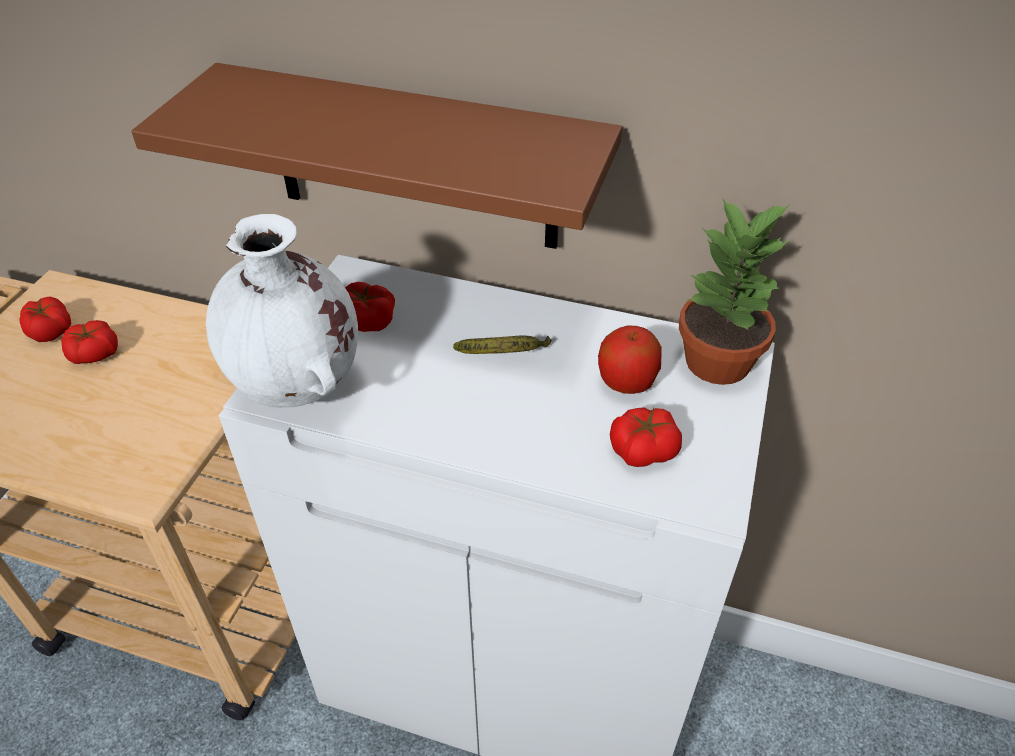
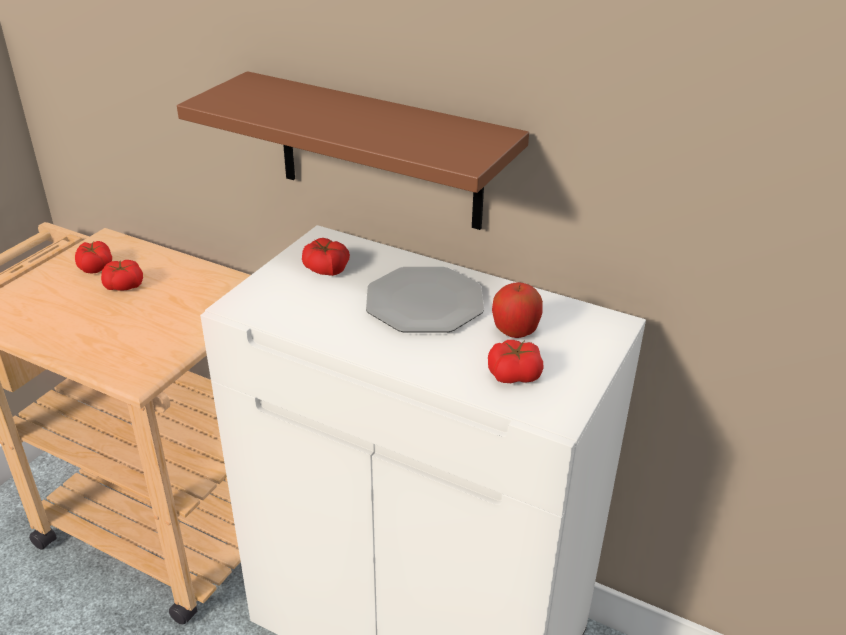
camera: 10 degrees right, 10 degrees down
white vase [206,214,358,408] -> none
banana [453,336,552,354] -> plate [366,267,484,333]
potted plant [679,199,790,385] -> none

